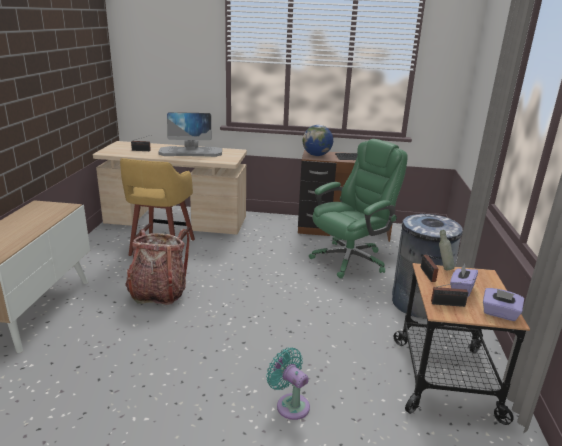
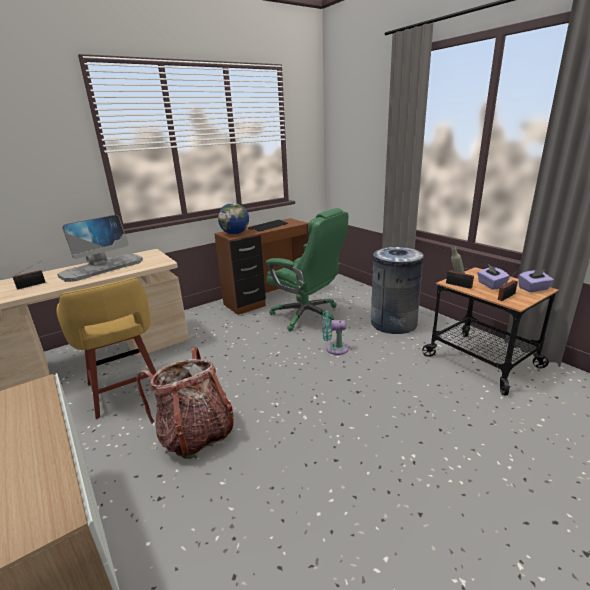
camera: 40 degrees left, 0 degrees up
turquoise fan [266,348,310,420] -> turquoise fan moved to [322,310,349,355]
green office chair [309,139,408,279] -> green office chair turned 120 degrees clockwise [266,208,348,332]

